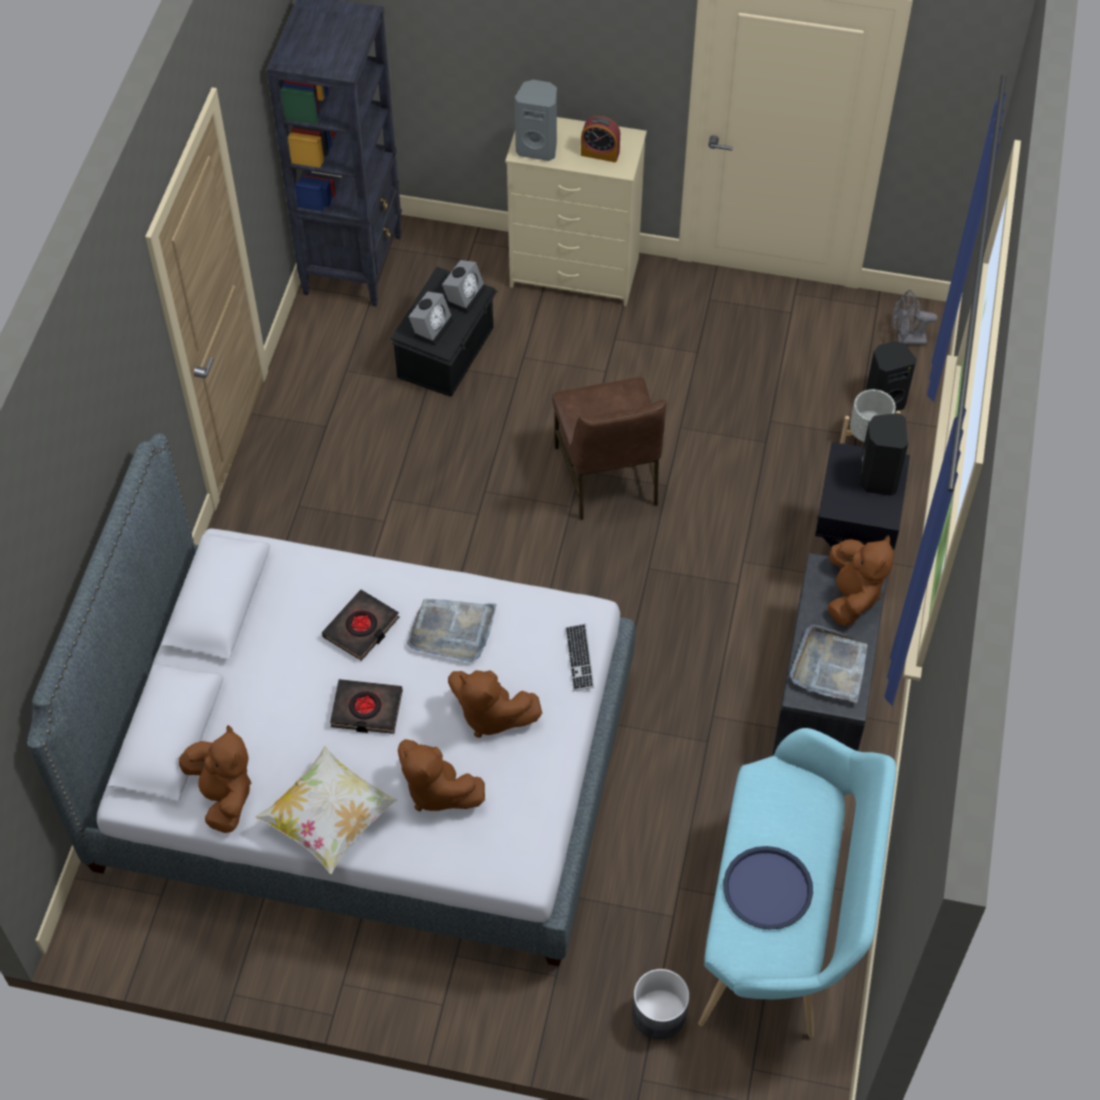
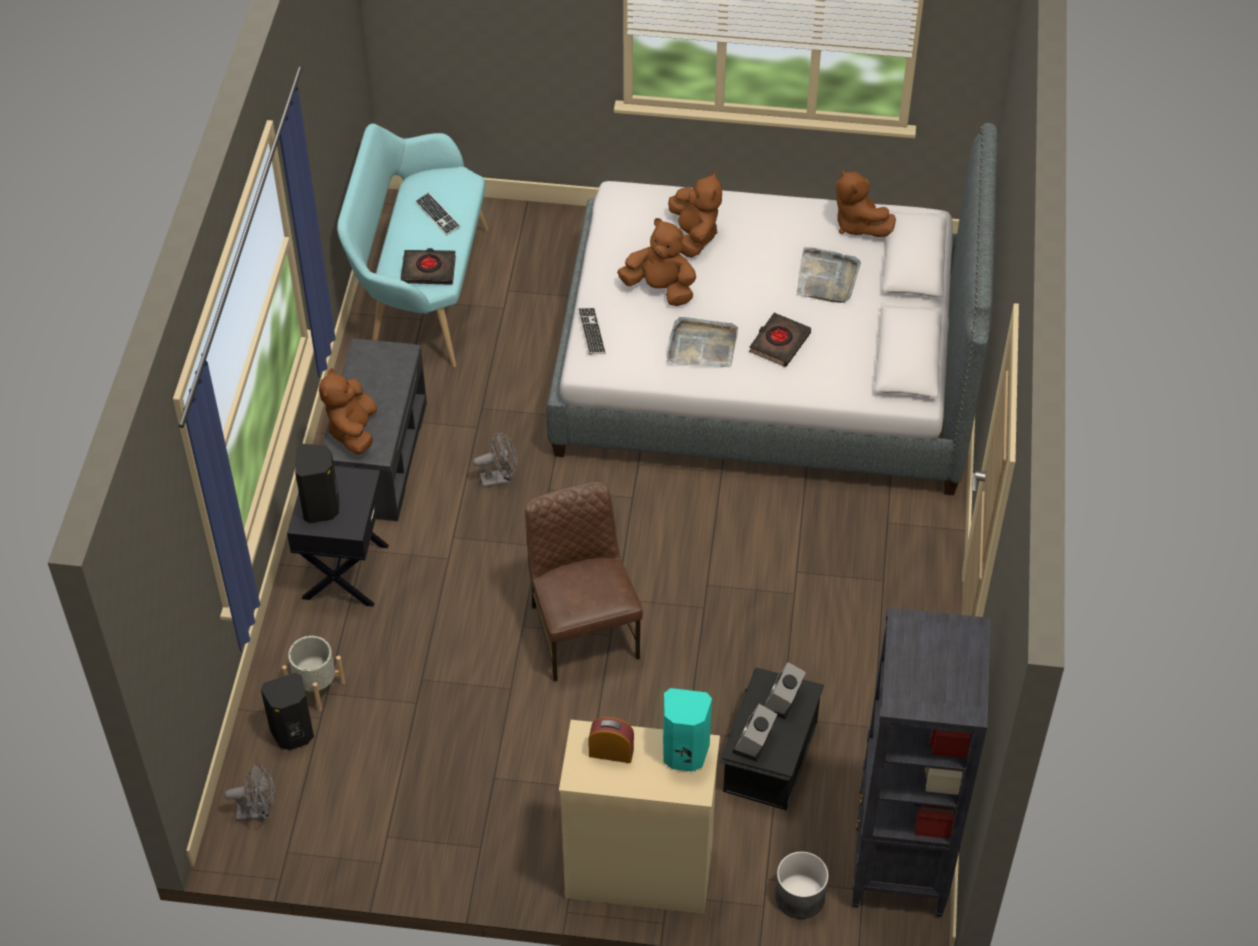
camera: 175 degrees right, 5 degrees down
pillow [255,746,398,874] -> none
black book [330,679,403,734] -> black book moved to [401,248,456,285]
brown plush toy [398,739,485,811] -> brown plush toy turned 45 degrees clockwise [668,171,722,258]
grey speaker [515,80,557,161] -> turquoise speaker [663,688,712,772]
grey planter [632,969,689,1039] -> grey planter moved to [775,851,829,919]
blue tray [723,846,813,930] -> keyboard [415,192,461,235]
grey tray [789,624,867,703] -> grey tray moved to [797,247,861,303]
none -> grey fan [473,431,517,488]

